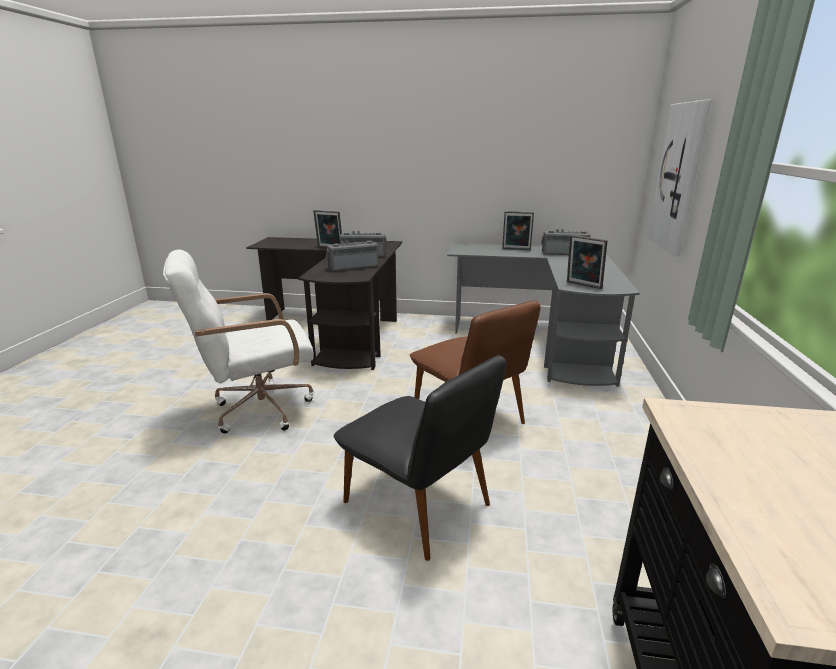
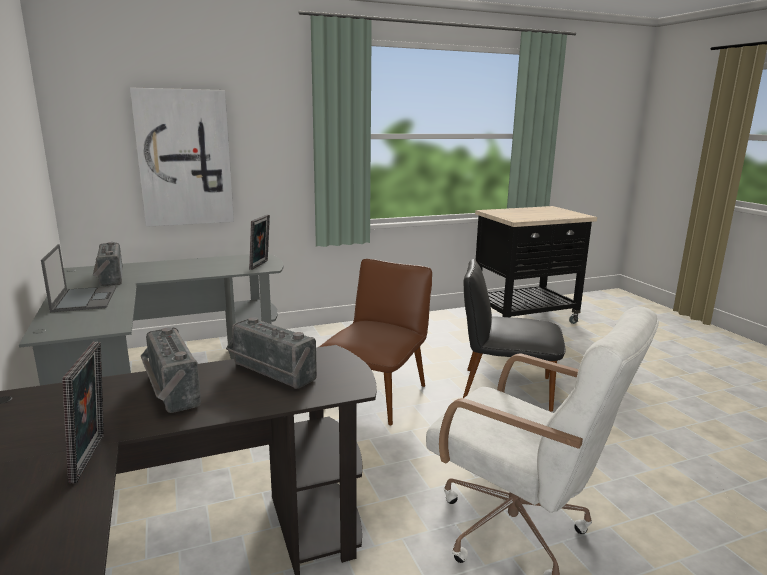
camera: 120 degrees left, 5 degrees down
black chair [334,355,506,561] -> black chair turned 90 degrees counterclockwise [463,259,566,412]
picture frame [502,211,534,250] -> laptop [41,244,116,312]

